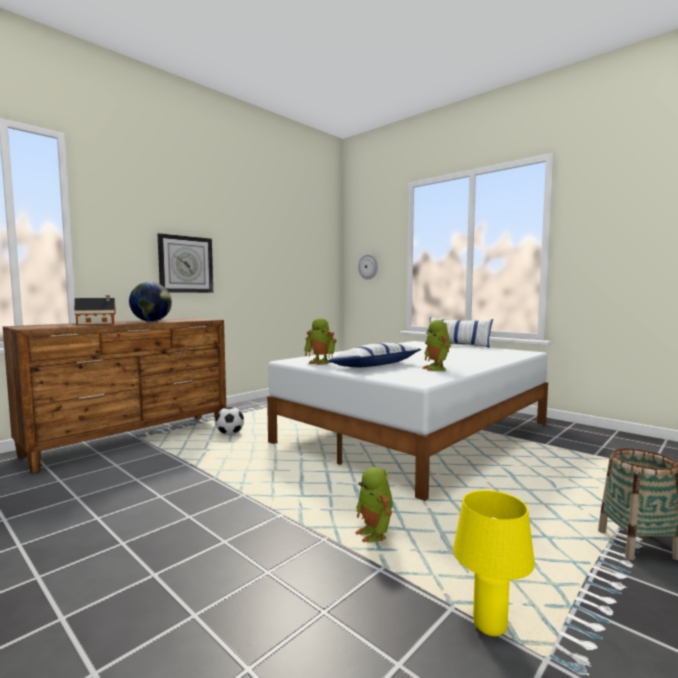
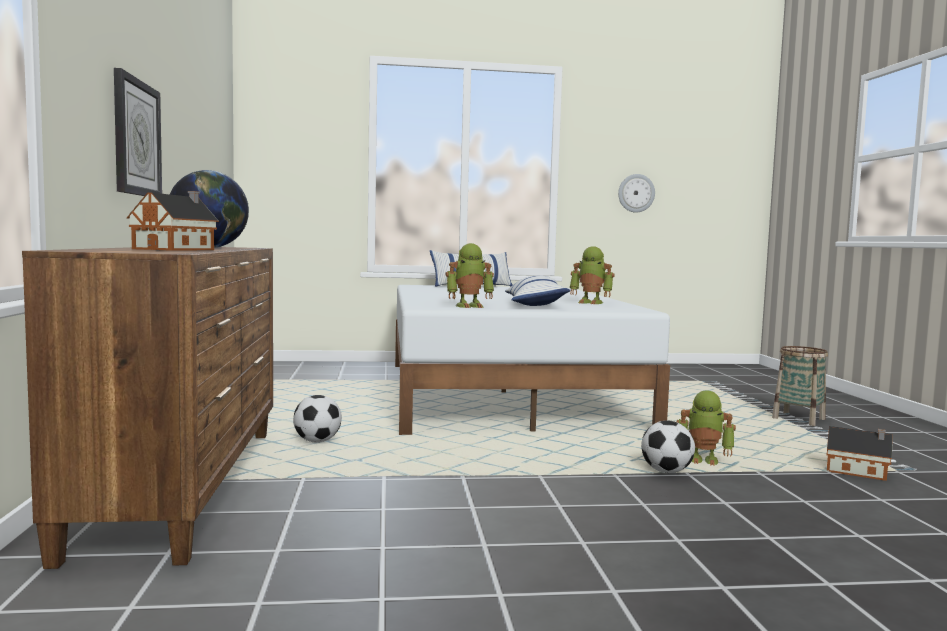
camera: 50 degrees left, 0 degrees up
wall clock [358,254,378,280] -> wall clock moved to [618,174,655,213]
yellow table lamp [453,490,535,636] -> toy house [827,426,893,481]
none -> football [641,420,695,473]

